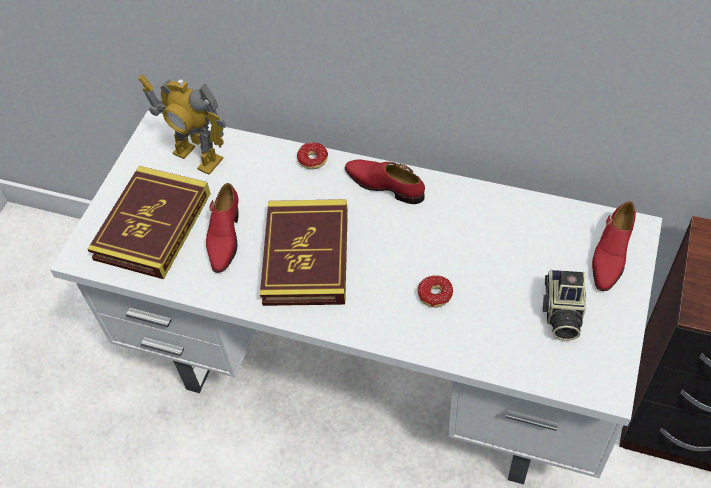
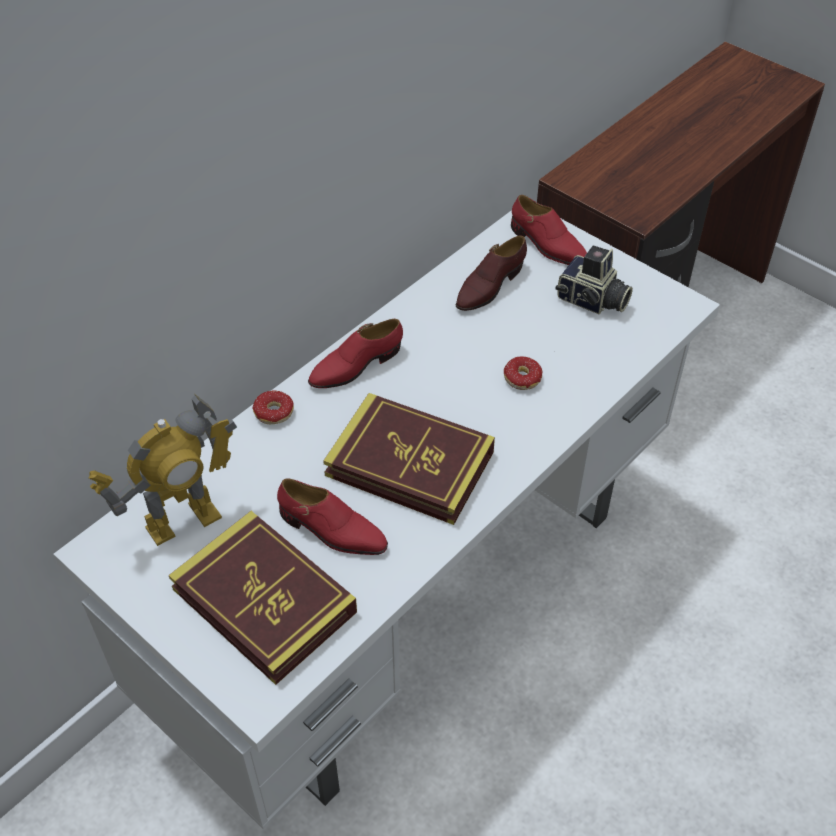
camera: 70 degrees left, 5 degrees down
none -> brown shoe [456,236,527,311]

